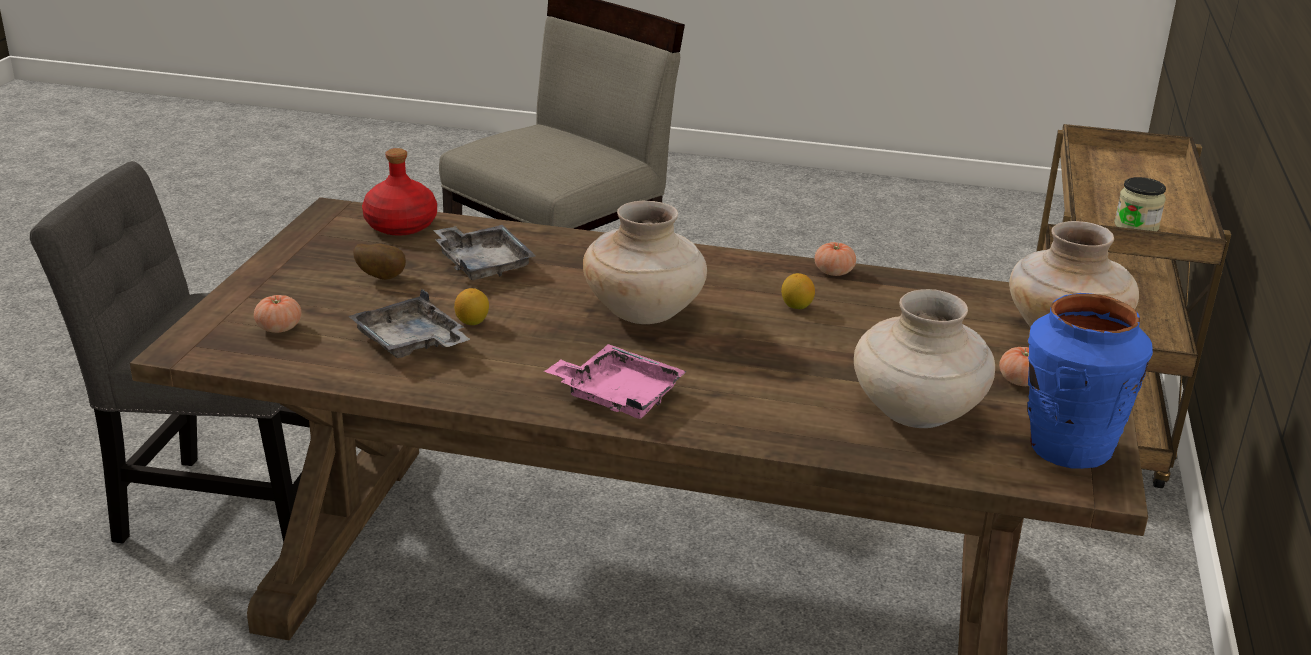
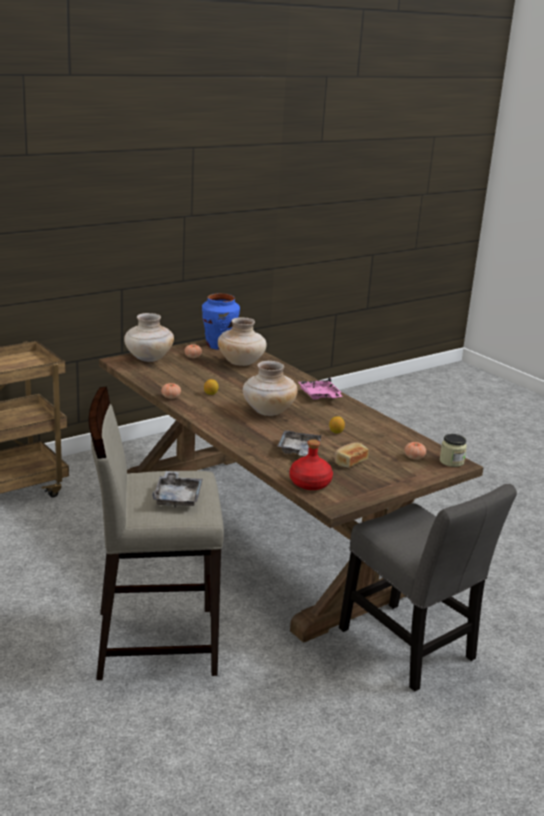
camera: 140 degrees left, 5 degrees down
grey tray [348,289,470,358] -> grey tray moved to [152,471,203,508]
potato [353,244,406,280] -> bread [334,442,369,468]
jar [1114,177,1166,231] -> jar moved to [440,434,467,467]

